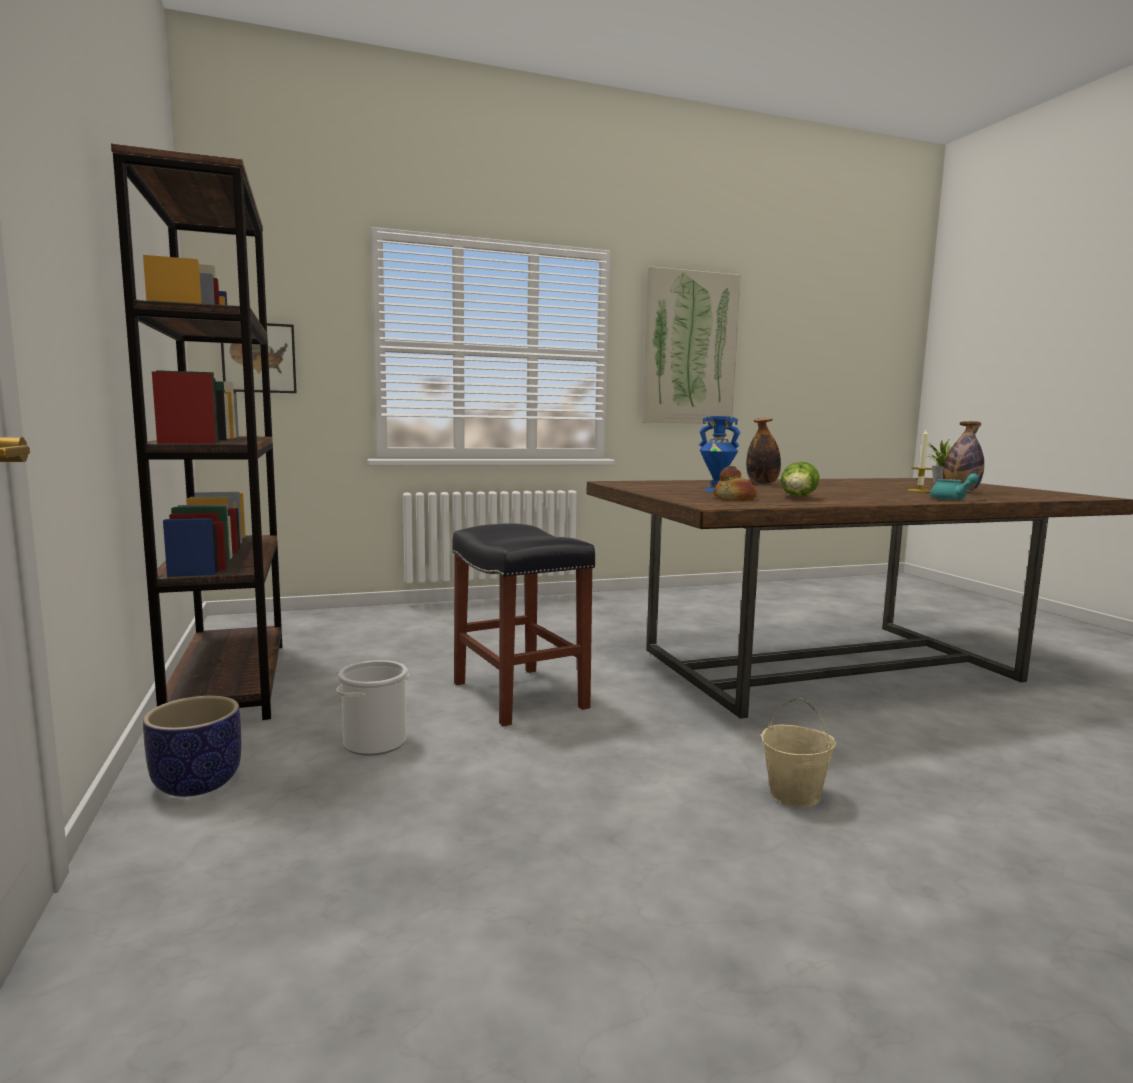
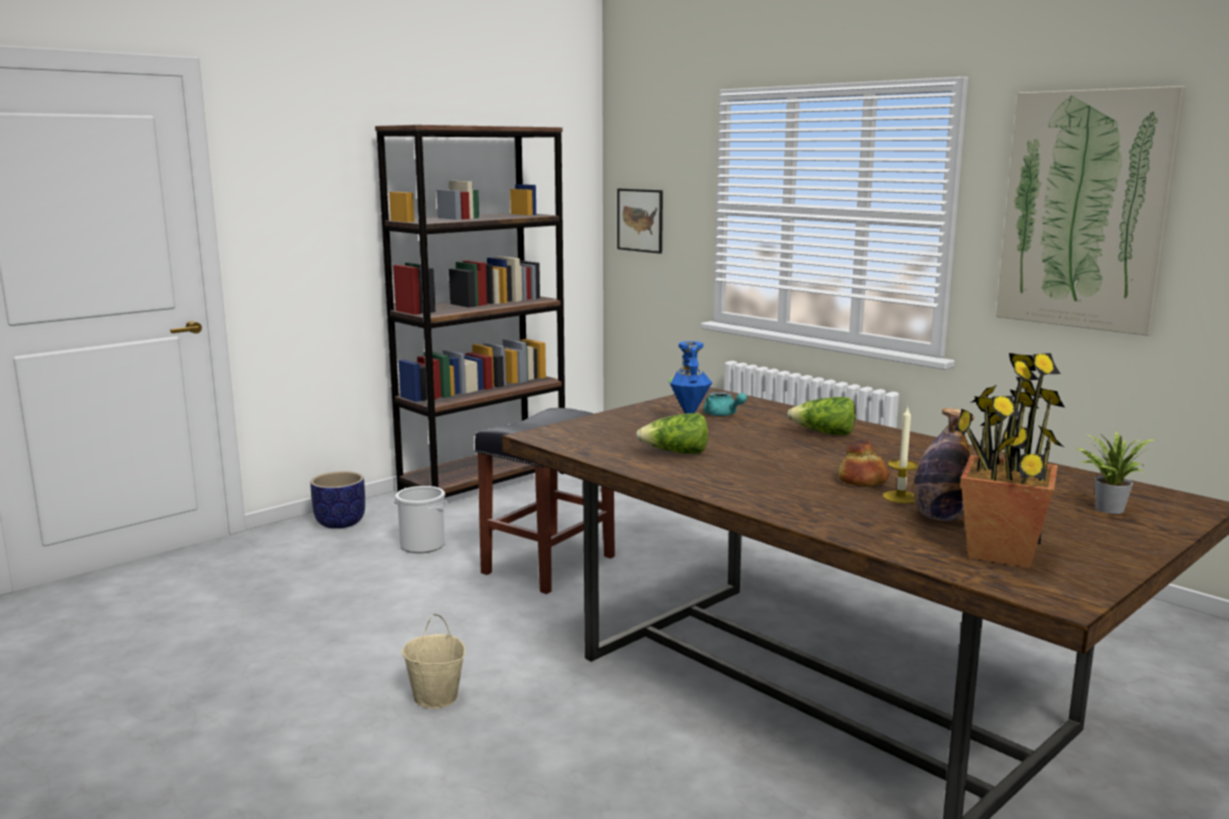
camera: 65 degrees right, 5 degrees up
bread [714,466,757,500] -> bread moved to [838,440,889,486]
bottle [746,418,781,484] -> lettuce [787,397,856,436]
turquoise teapot [930,473,979,500] -> turquoise teapot moved to [703,392,747,416]
none -> potted plant [954,353,1065,568]

